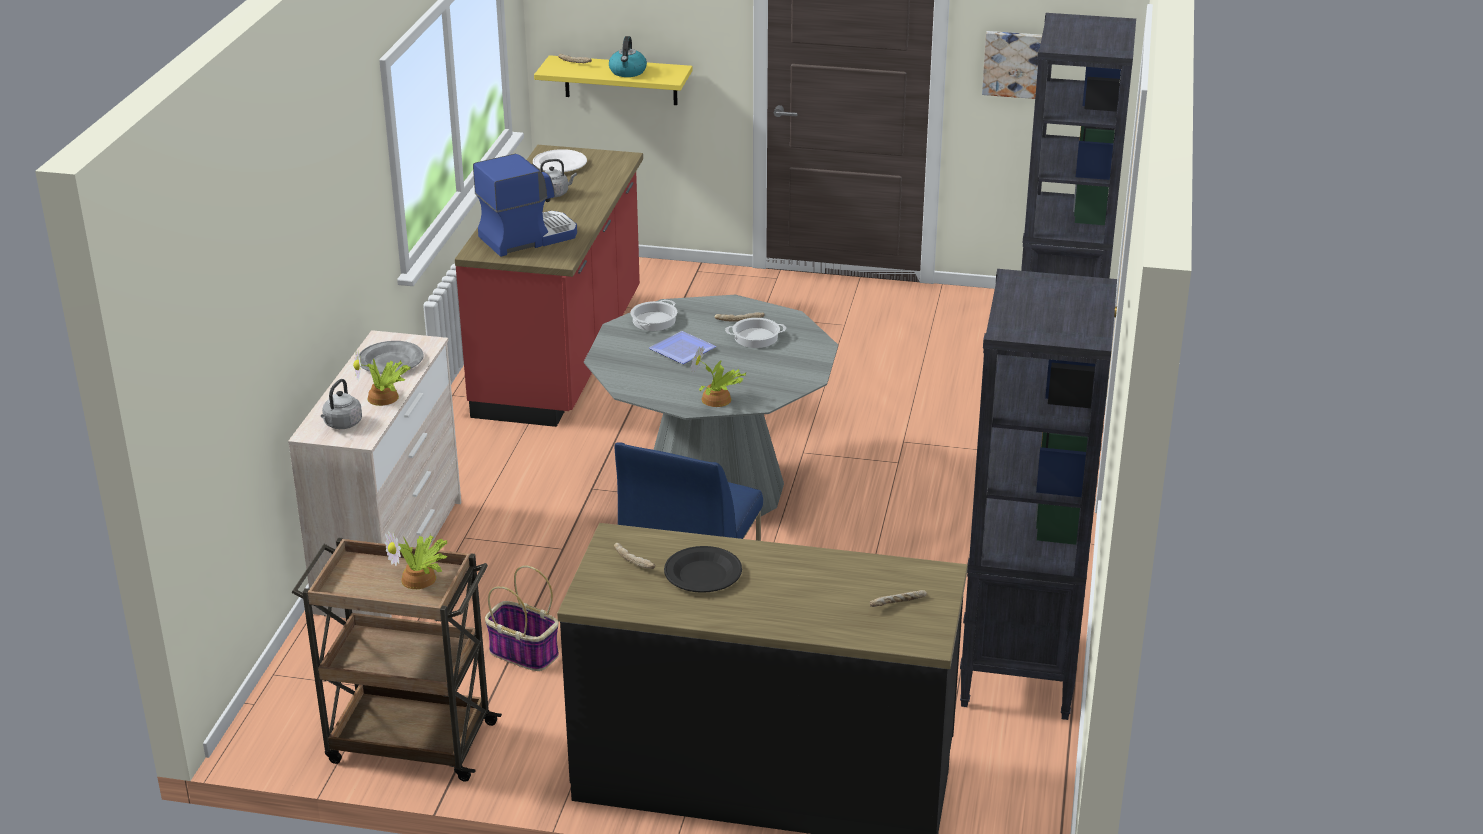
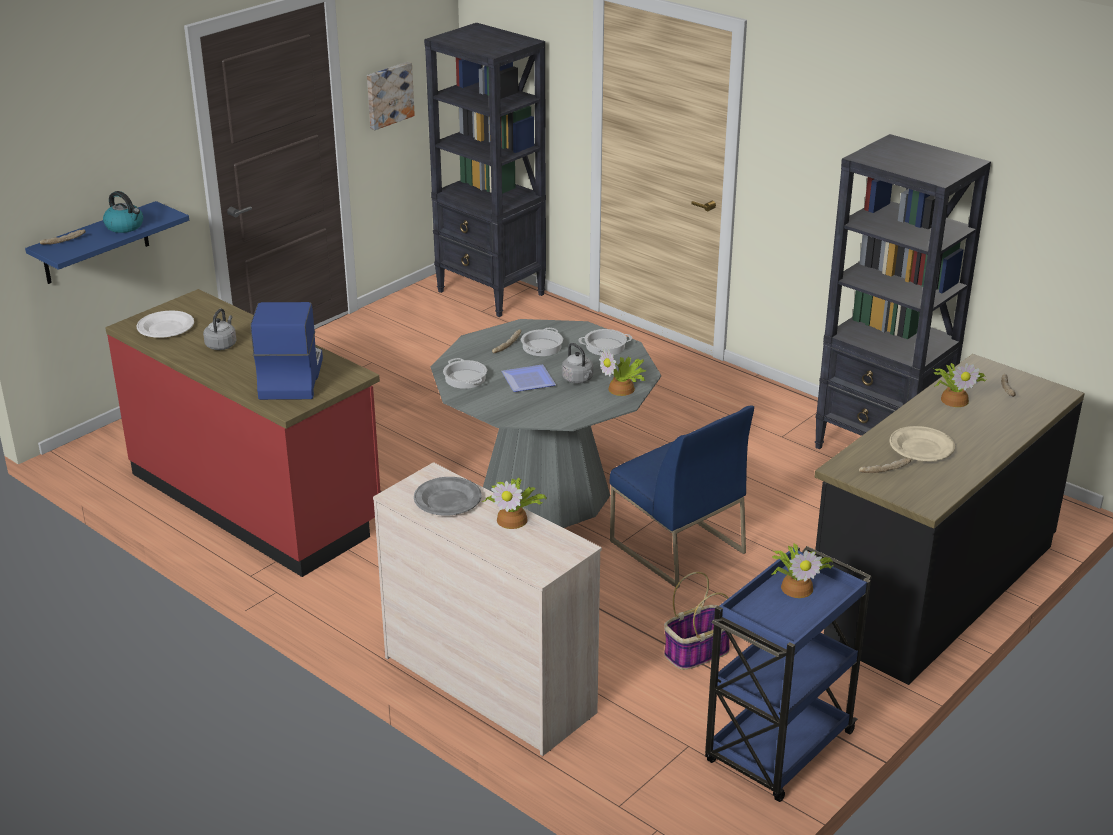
camera: 60 degrees left, 0 degrees up
brown cart [292,537,502,782] -> blue cart [705,546,872,802]
grey kettle [321,379,362,429] -> grey kettle moved to [562,343,593,384]
yellow shelf [534,55,692,105] -> blue shelf [25,201,189,284]
black plate [664,546,742,593] -> beige plate [889,426,955,461]
none -> cooking pot [578,329,632,355]
none -> potted plant [933,363,987,407]

